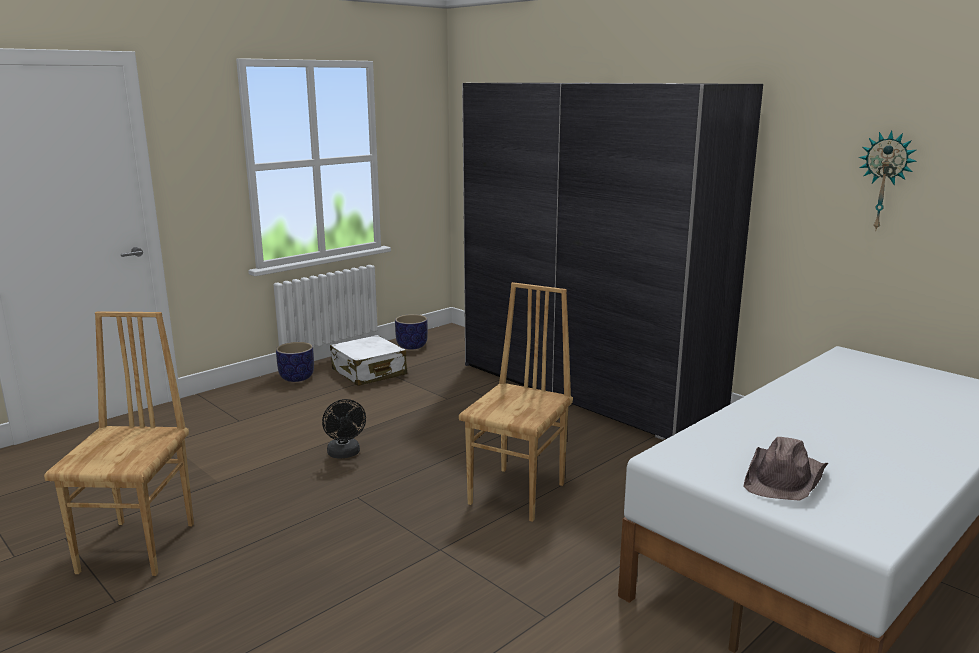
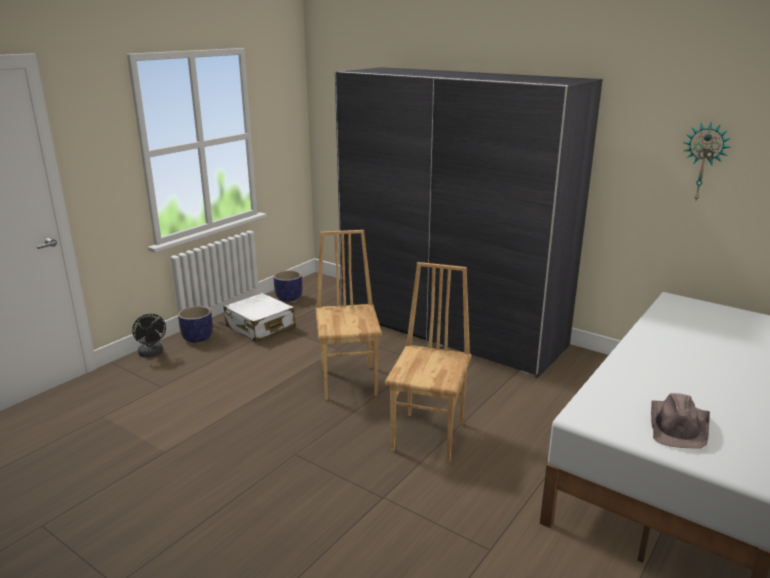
camera: 10 degrees left, 5 degrees up
brown chair [44,311,194,576] -> brown chair moved to [315,230,382,400]
black fan [322,399,366,459] -> black fan moved to [132,314,166,357]

